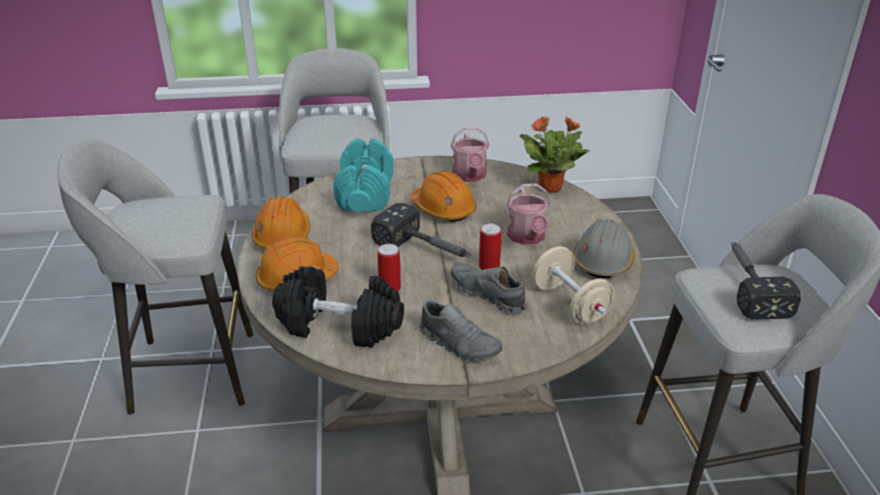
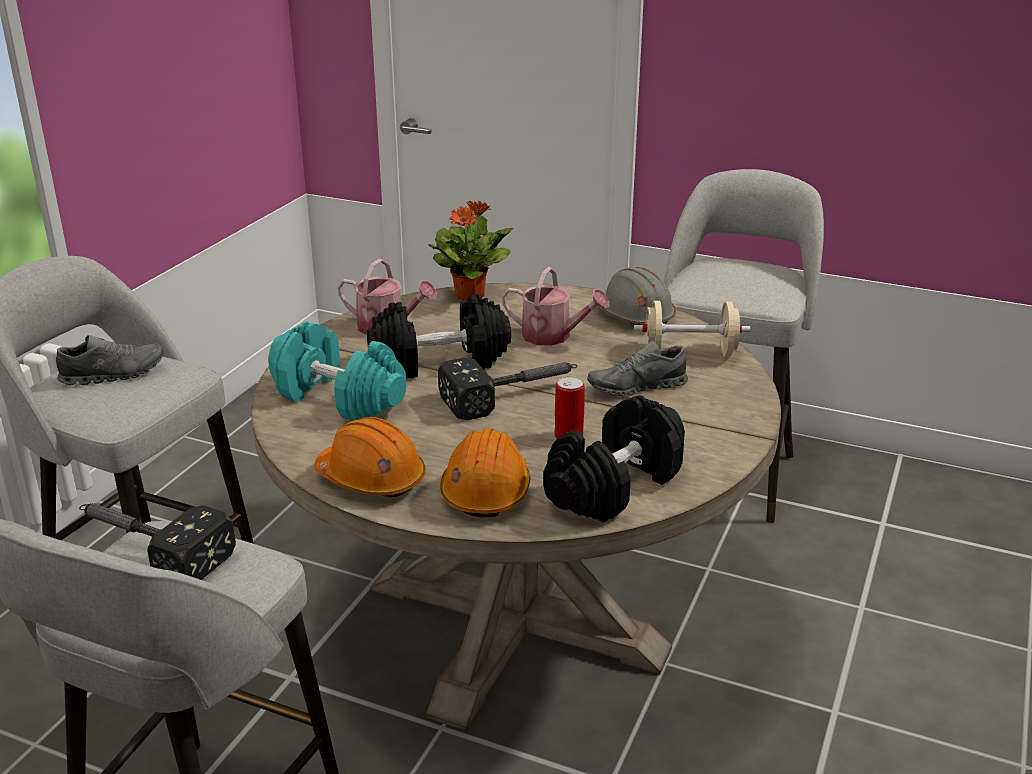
camera: 60 degrees left, 5 degrees down
orange hard hat [411,171,476,222] -> black dumbbell [367,294,511,378]
grey shoe [419,299,502,362] -> grey shoe moved to [56,335,164,385]
can [479,224,501,270] -> none
hammer [731,242,801,320] -> hammer moved to [79,503,236,580]

